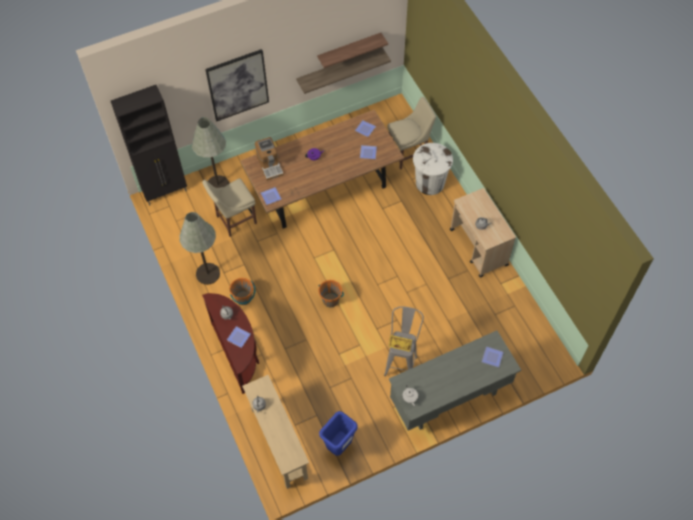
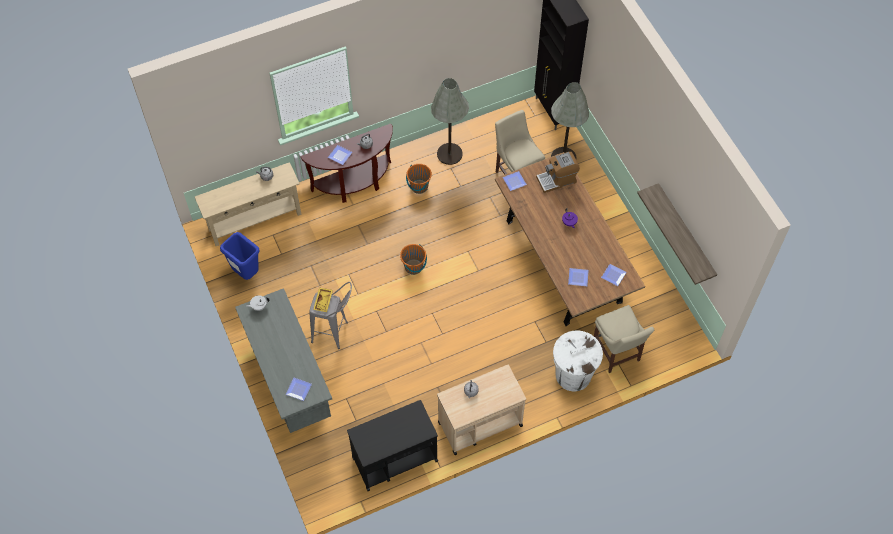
camera: 90 degrees right, 0 degrees up
picture [205,49,269,121] -> none
shelf [317,33,388,68] -> none
none -> black cart [347,400,438,491]

